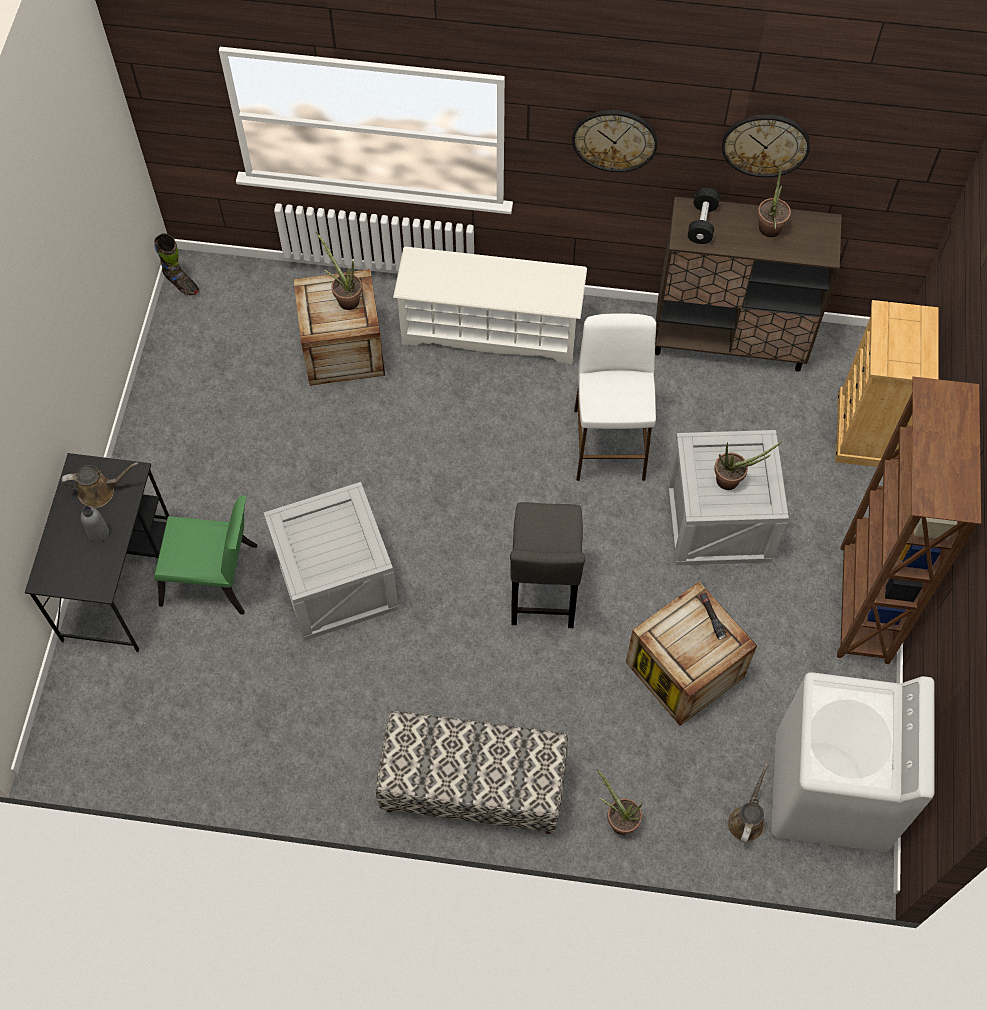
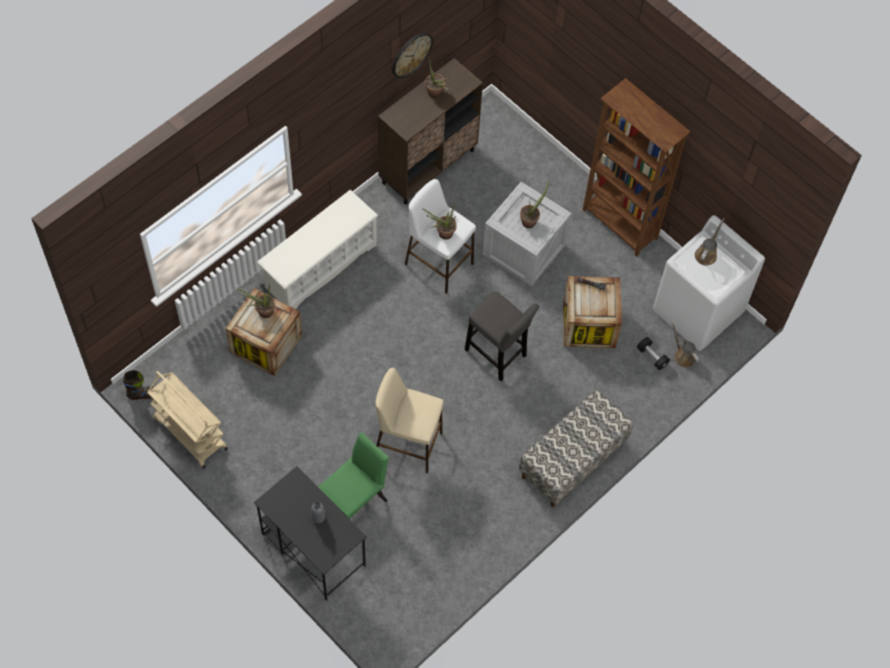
camera: 55 degrees left, 0 degrees up
brown watering can [61,462,138,508] -> brown watering can moved to [695,218,725,266]
crate [264,482,399,641] -> beige stool [376,368,444,473]
wall clock [572,110,658,172] -> none
potted plant [596,769,642,835] -> potted plant moved to [423,205,457,240]
black dumbbell [688,188,720,244] -> black dumbbell moved to [637,337,670,370]
beige dresser [835,300,938,467] -> none
none -> beige cart [147,371,228,469]

